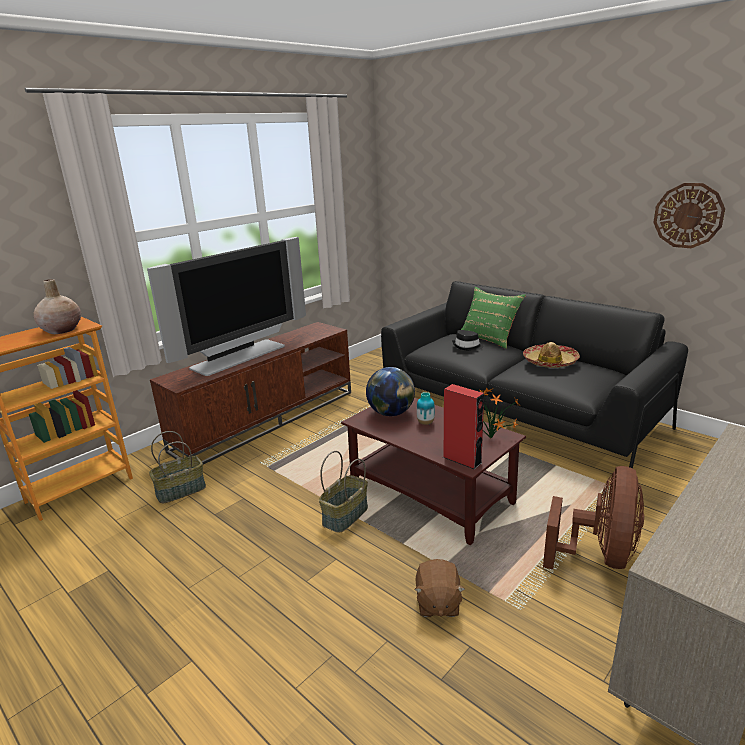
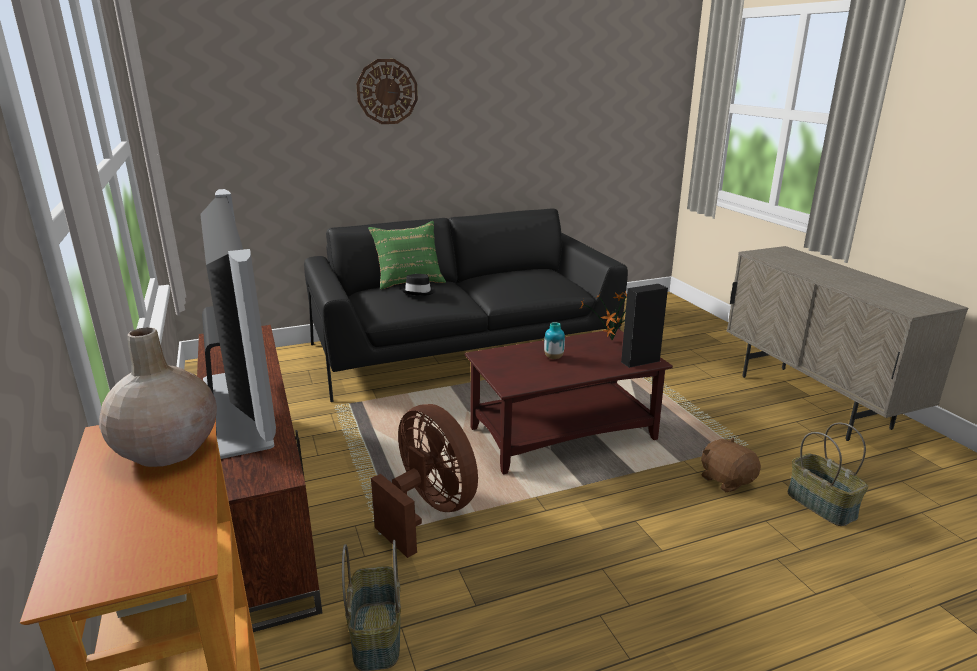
camera: 65 degrees left, 0 degrees up
basket [319,451,368,533] -> basket moved to [788,422,868,526]
globe [366,367,415,416] -> none
brown plush toy [414,559,465,617] -> brown plush toy turned 150 degrees counterclockwise [701,438,761,492]
red speaker [443,384,484,470] -> black speaker [621,284,668,368]
hat [523,342,580,368] -> none
brown fan [543,466,644,570] -> brown fan moved to [371,404,478,558]
wall clock [653,183,725,248] -> wall clock moved to [356,59,418,124]

